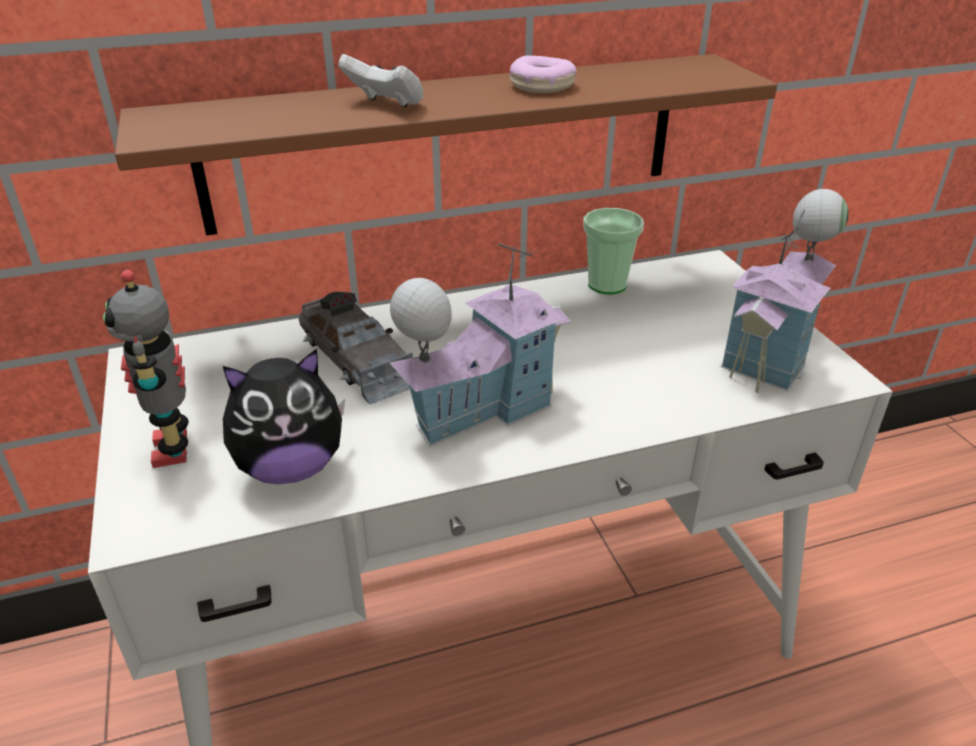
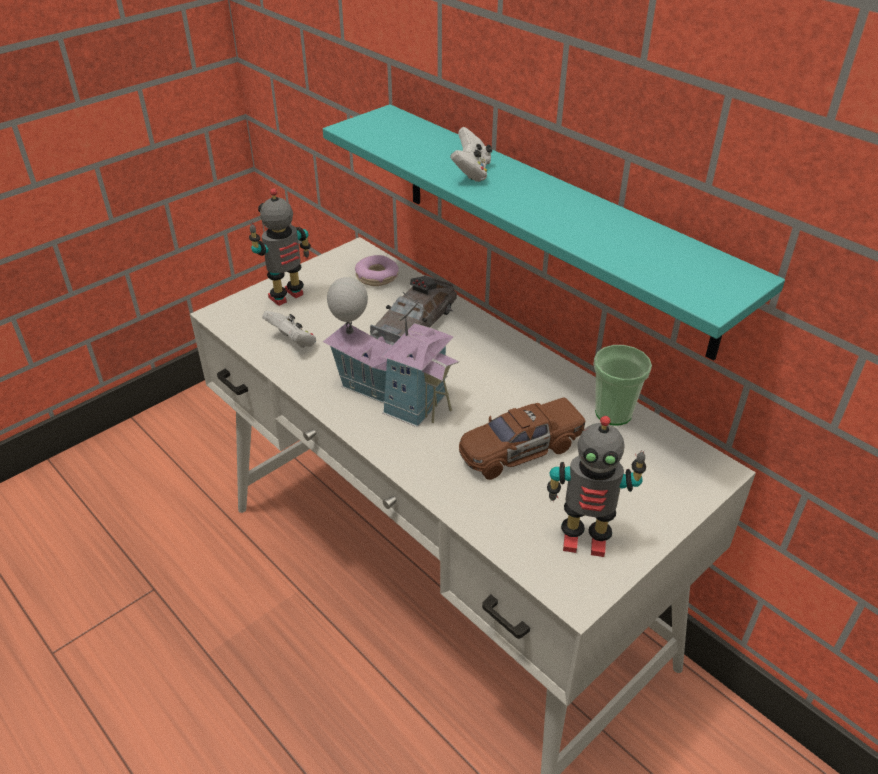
camera: 65 degrees right, 5 degrees up
brown shelf [115,54,777,236] -> turquoise shelf [323,104,785,361]
plush toy [223,349,345,484] -> white game controller [262,311,316,348]
donut [510,55,577,93] -> donut moved to [355,255,399,286]
toy house [720,189,848,393] -> toy robot [547,416,646,557]
none -> brown toy car [459,398,585,480]

